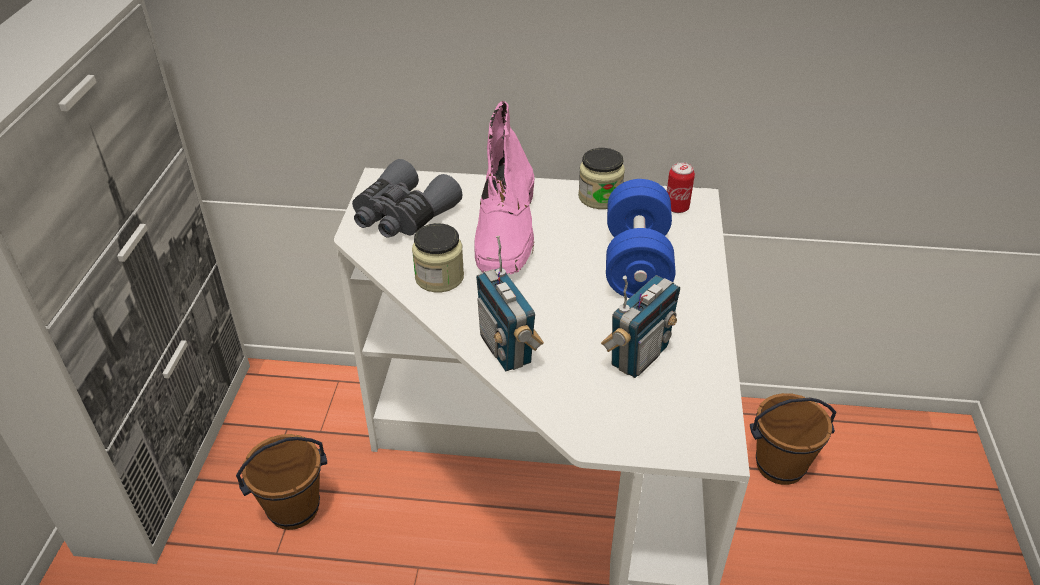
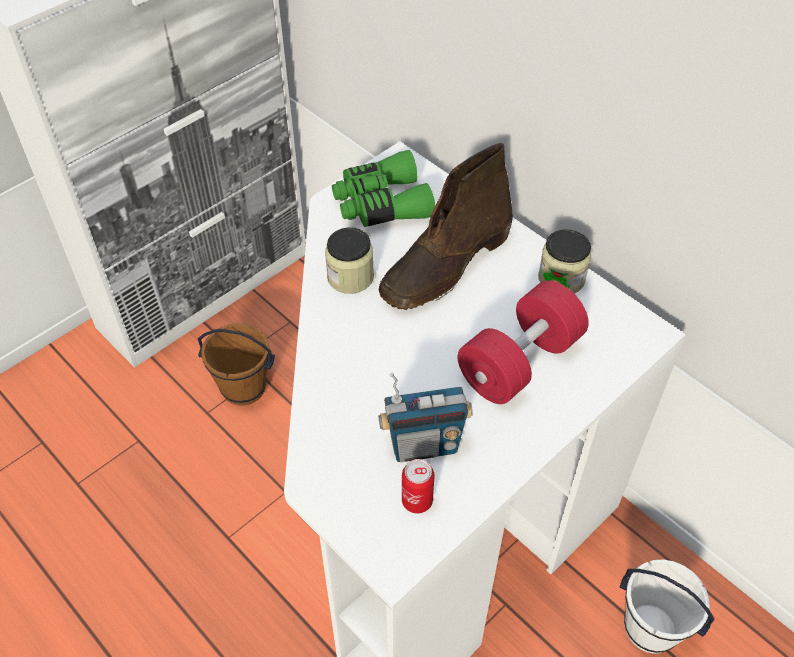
camera: 40 degrees right, 10 degrees up
grey binoculars [352,159,462,238] -> green binoculars [332,150,435,227]
pink boot [474,101,534,275] -> brown boot [379,143,513,310]
radio [476,236,544,371] -> none
blue dumbbell [606,179,675,298] -> red dumbbell [458,280,589,404]
can [667,162,695,213] -> can moved to [402,459,435,513]
brown bucket [750,393,836,485] -> white bucket [620,559,715,654]

